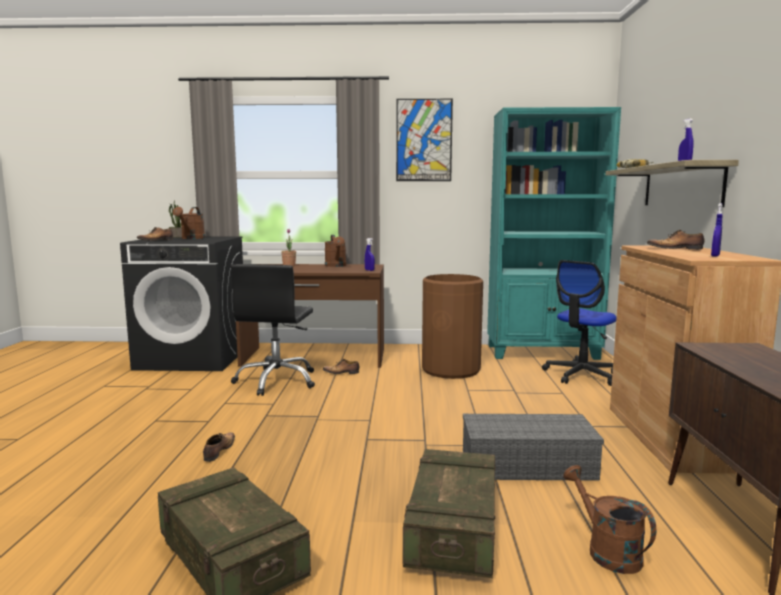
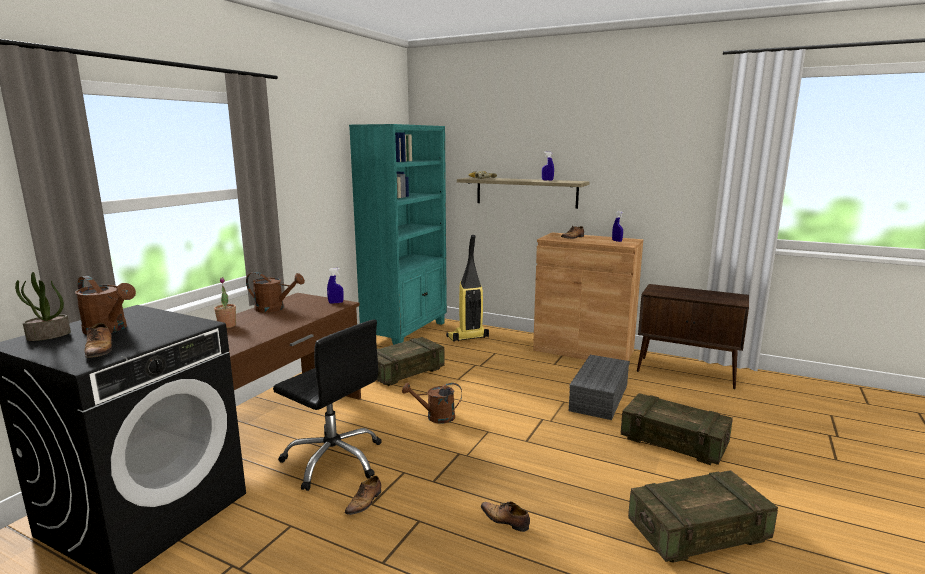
camera: 65 degrees left, 5 degrees up
shoe [323,359,359,374] -> shoe moved to [345,476,381,515]
picture [396,99,453,181] -> none
brown trash can [422,274,483,379] -> crate [376,337,445,386]
office chair [542,260,617,386] -> vacuum cleaner [446,235,489,342]
brown watering can [563,465,656,574] -> brown watering can moved to [402,383,462,424]

